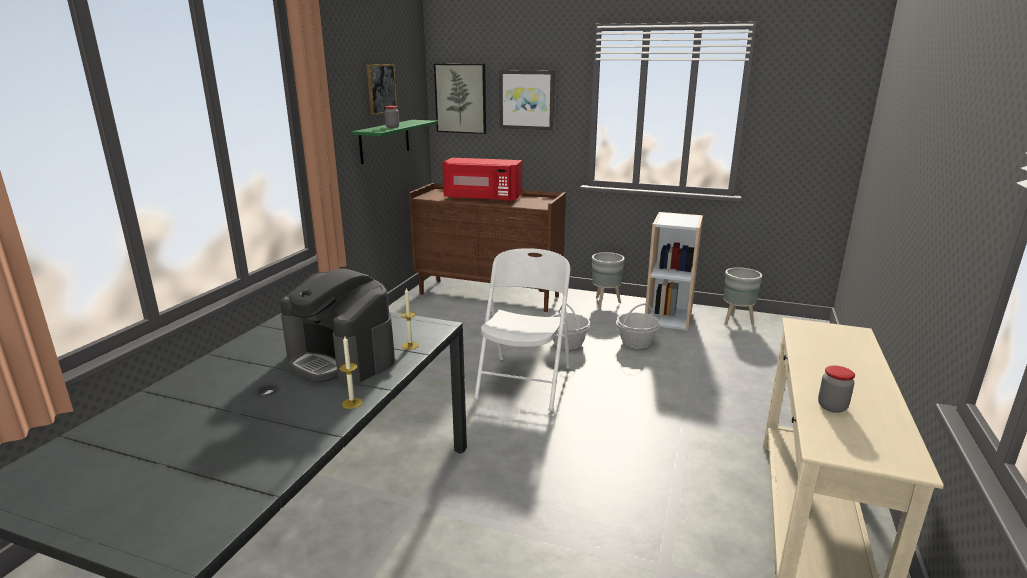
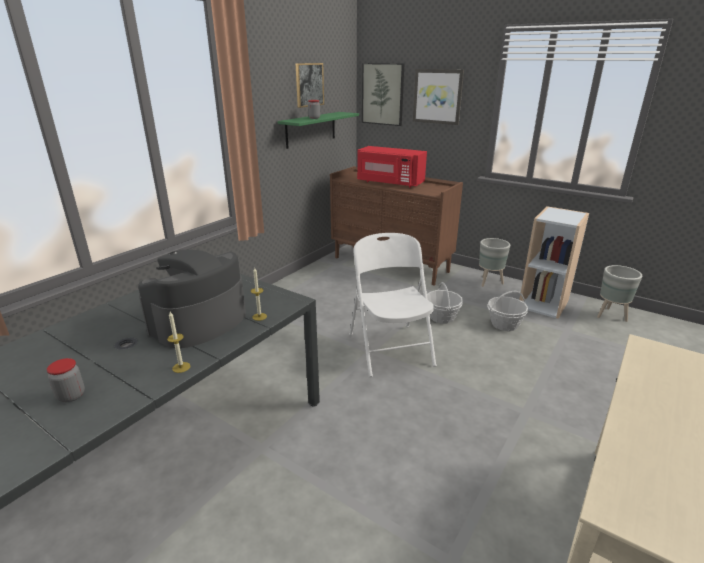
camera: 15 degrees right, 5 degrees up
coffee machine [281,268,395,386] -> coffee machine turned 75 degrees clockwise [138,249,246,348]
white chair [474,248,570,412] -> white chair turned 45 degrees counterclockwise [349,233,437,377]
jar [818,365,855,413] -> jar moved to [47,358,85,402]

